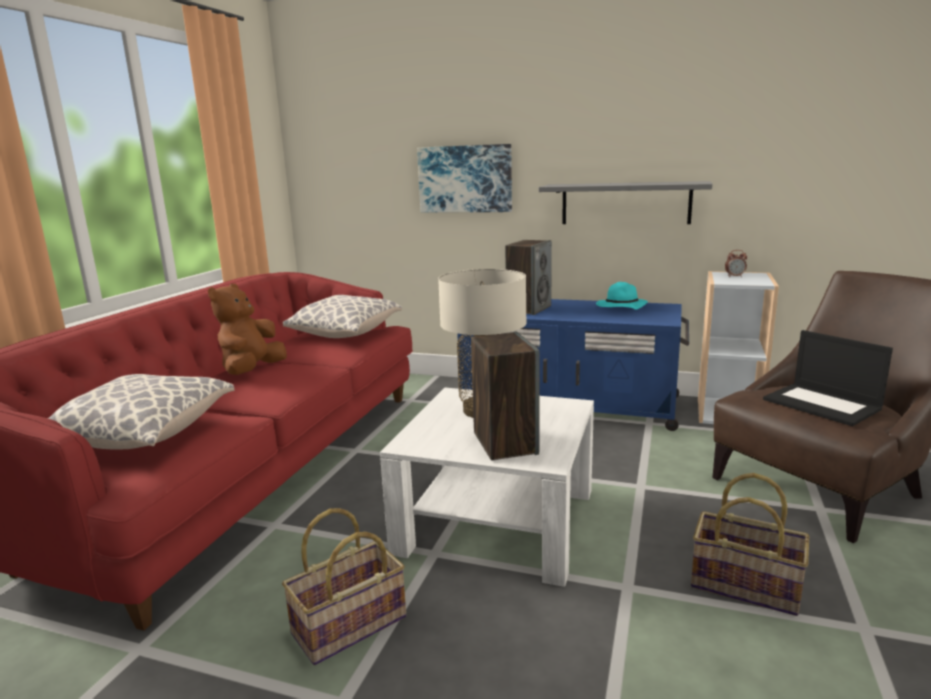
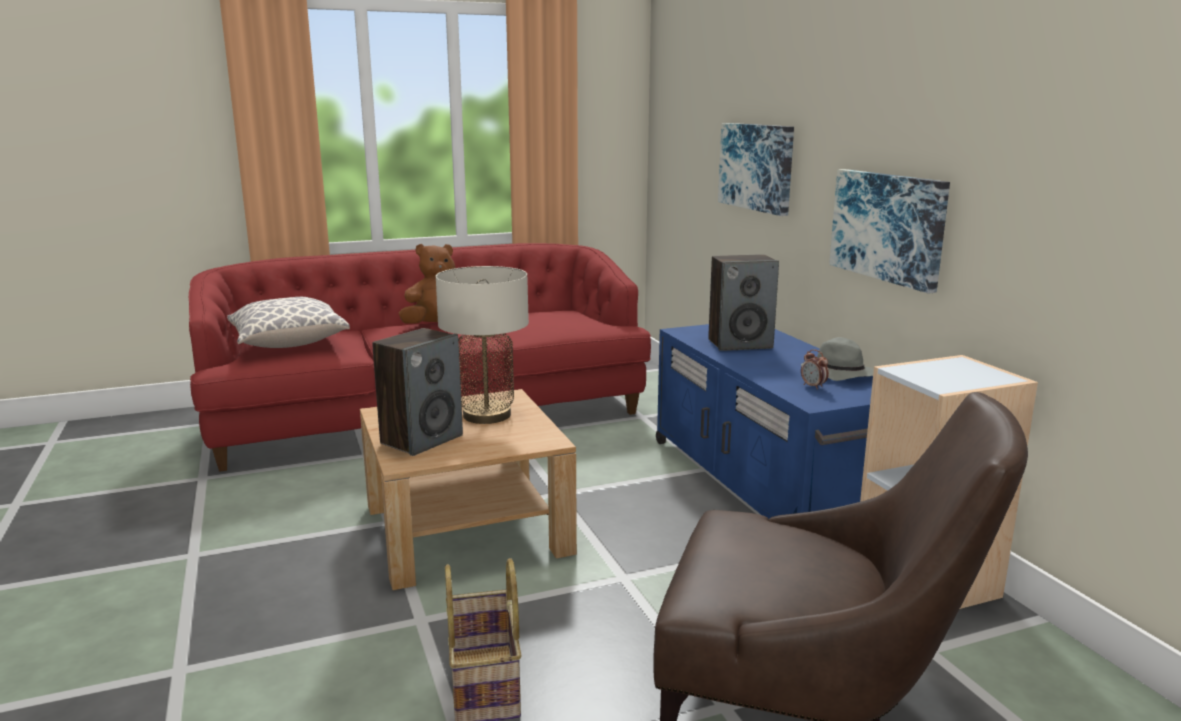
camera: 50 degrees right, 0 degrees up
basket [282,508,406,665] -> none
pillow [283,295,402,338] -> none
white coffee table [380,388,594,587] -> brown coffee table [360,389,577,590]
grey shelf [539,181,713,224] -> picture [829,169,950,294]
turquoise hat [596,282,648,310] -> grey hat [801,337,874,381]
alarm clock [725,250,747,277] -> alarm clock moved to [801,349,829,390]
laptop [763,330,893,426] -> none

